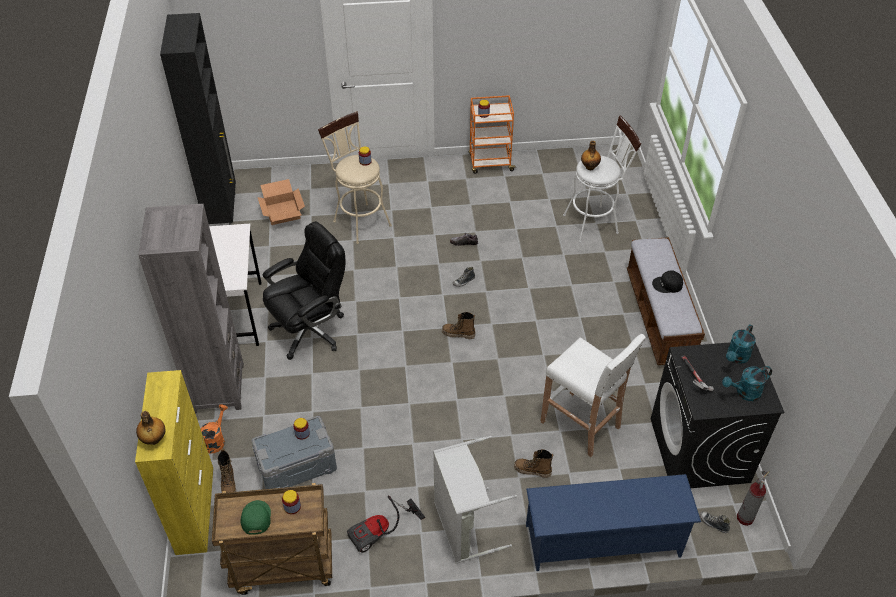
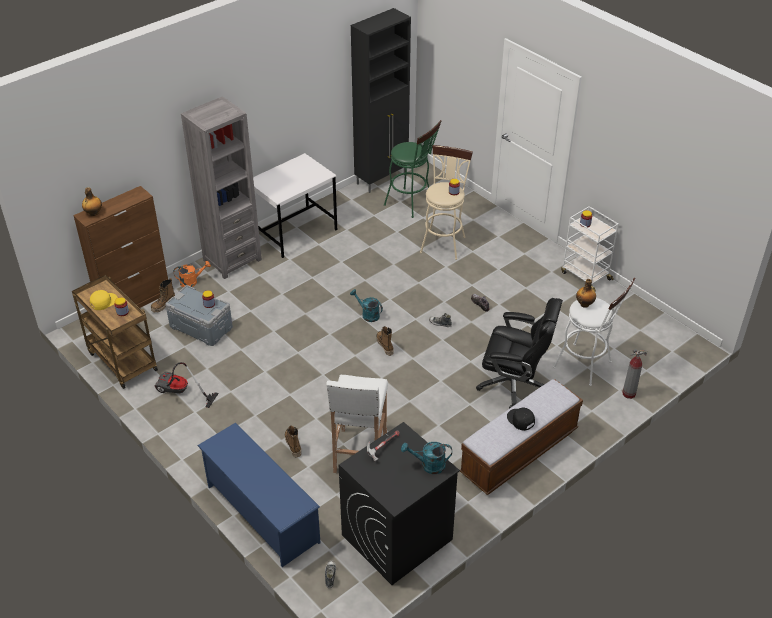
camera: 55 degrees right, 5 degrees down
yellow cabinet [135,370,213,555] -> brown cabinet [73,186,168,308]
green cap [241,500,271,535] -> yellow cap [90,290,118,310]
cardboard box [258,179,305,225] -> green stool [384,120,441,218]
black office chair [263,221,345,360] -> black office chair moved to [476,298,563,409]
grey laundry basket [433,436,517,564] -> none
orange cart [468,95,516,174] -> white cart [561,206,619,291]
turquoise watering can [722,366,772,401] -> turquoise watering can moved to [350,289,383,322]
fire extinguisher [737,470,770,526] -> fire extinguisher moved to [622,349,647,399]

